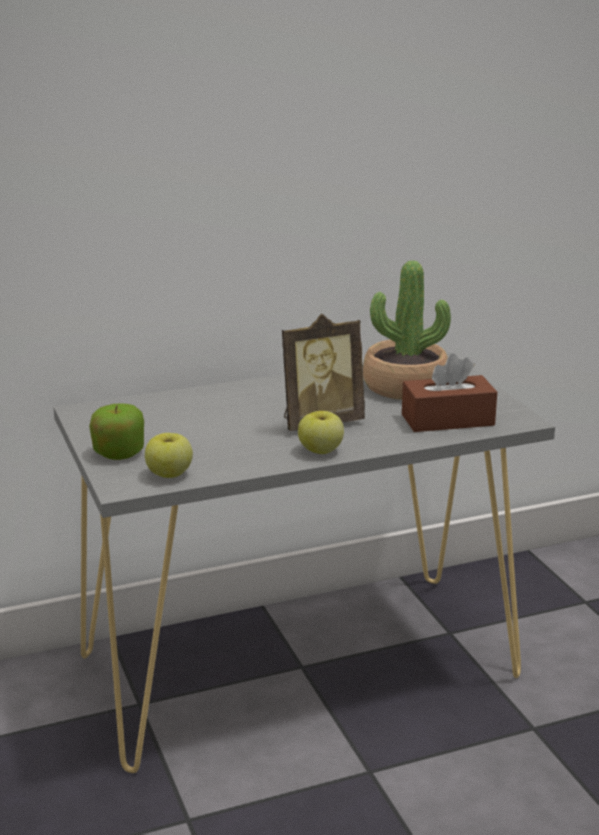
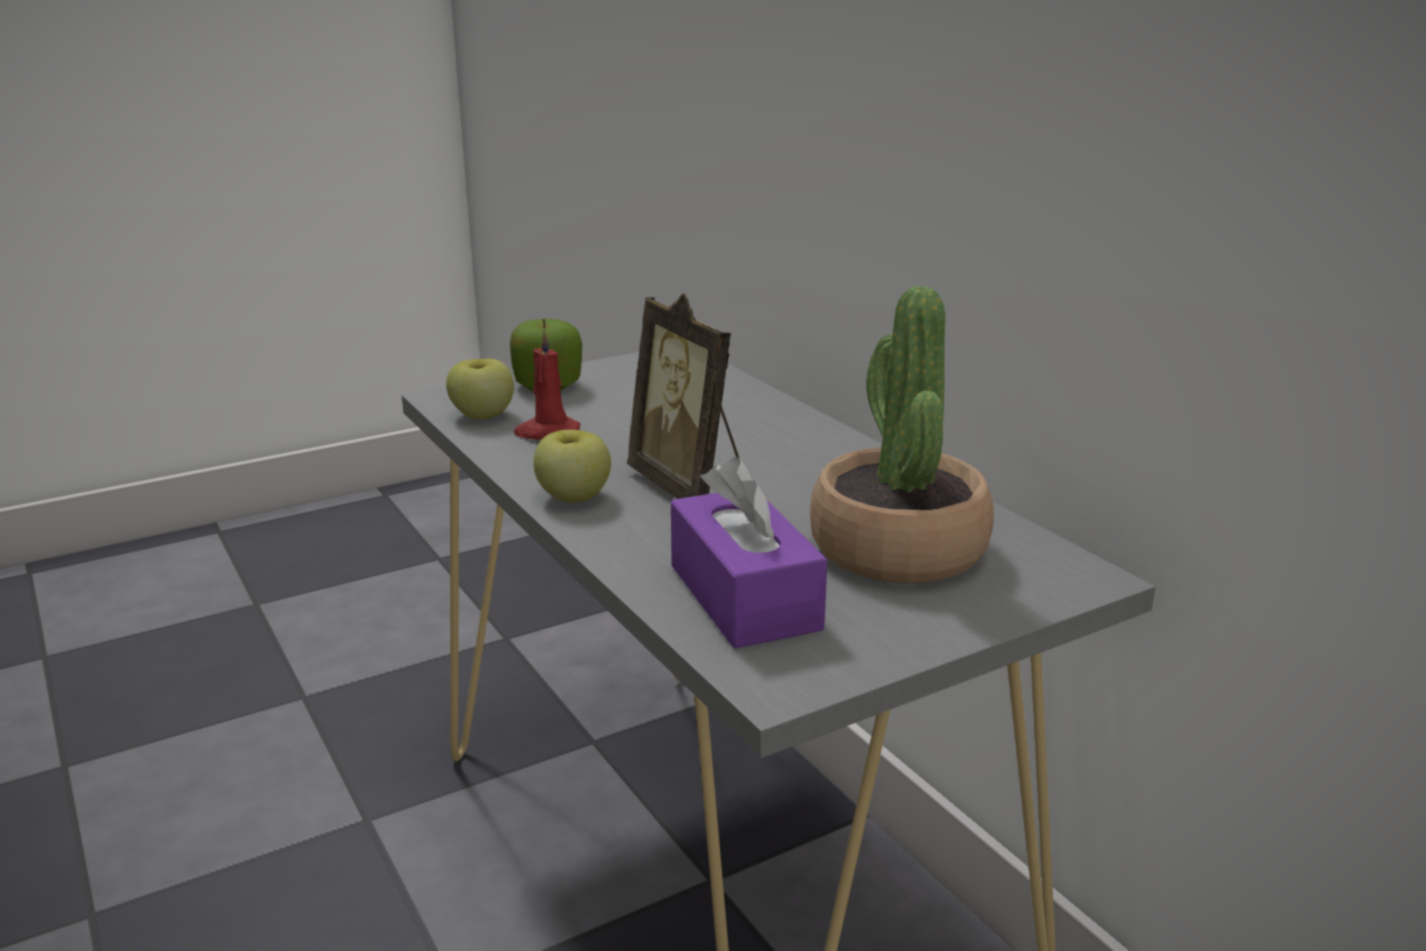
camera: 80 degrees right, 0 degrees up
brown tissue box [402,353,497,432] -> purple tissue box [671,457,827,649]
none -> red candle [514,329,580,439]

